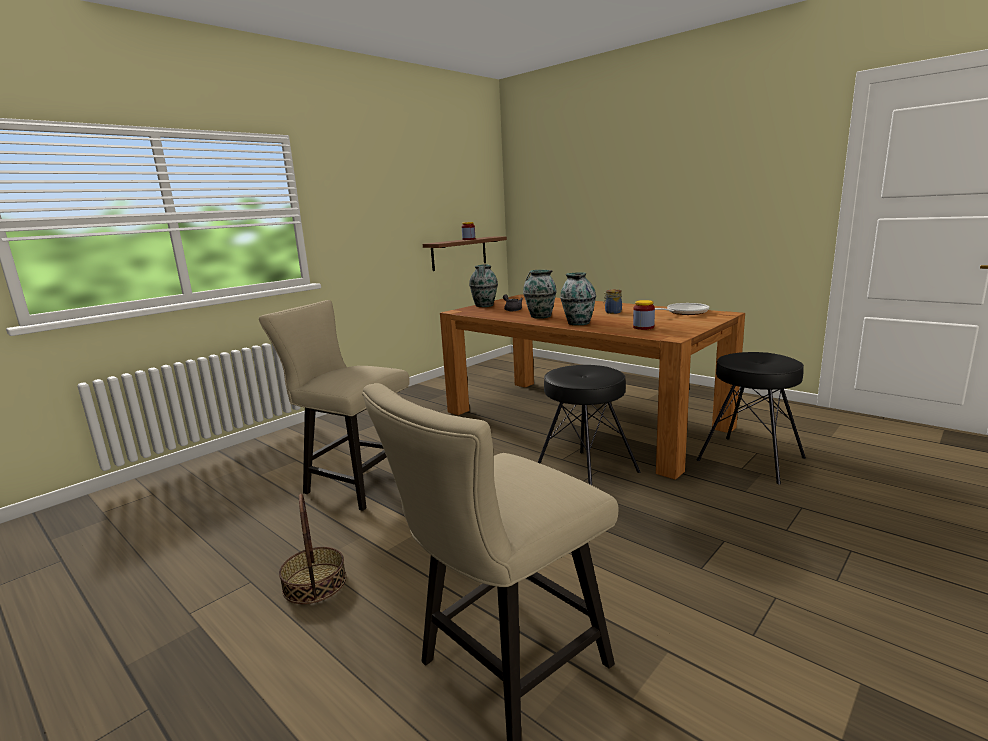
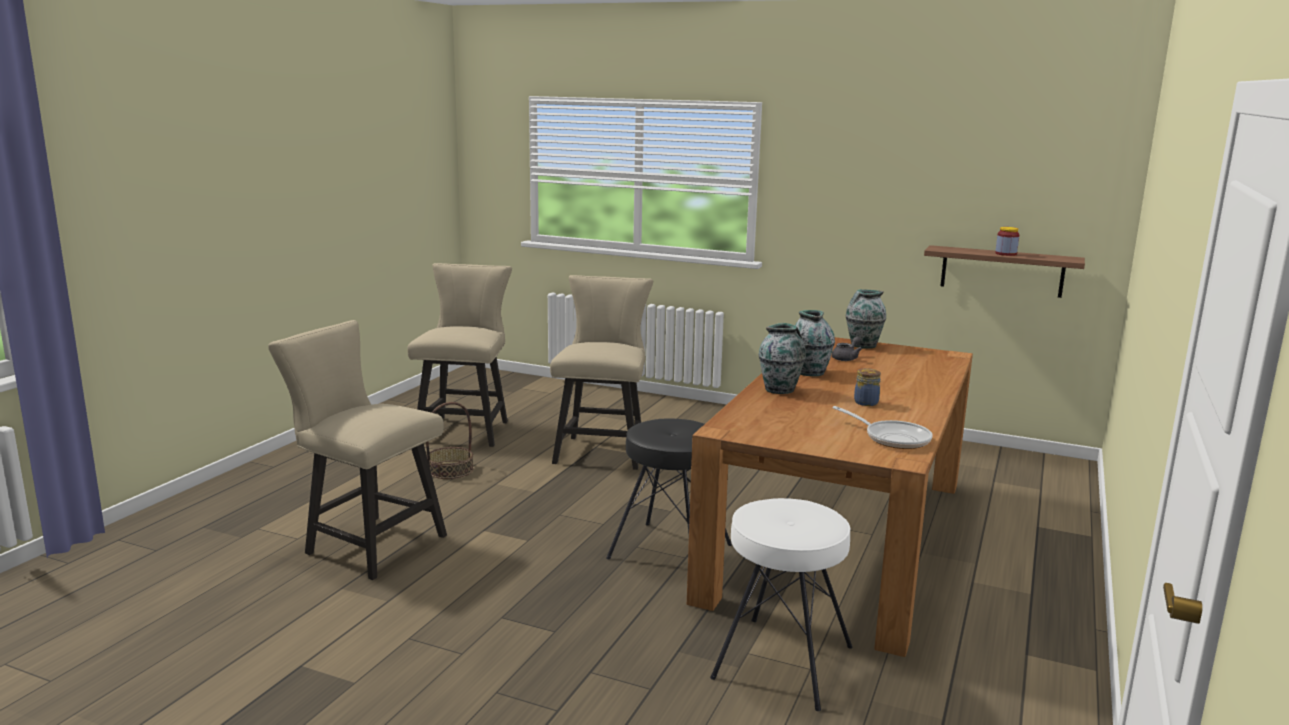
camera: 70 degrees right, 0 degrees up
jar [633,300,655,330] -> none
black stool [697,352,806,484] -> white stool [710,498,853,711]
none -> beige chair [407,263,512,447]

